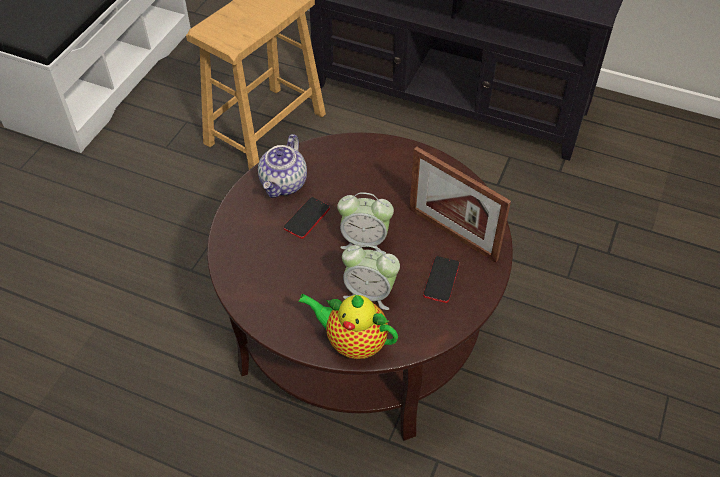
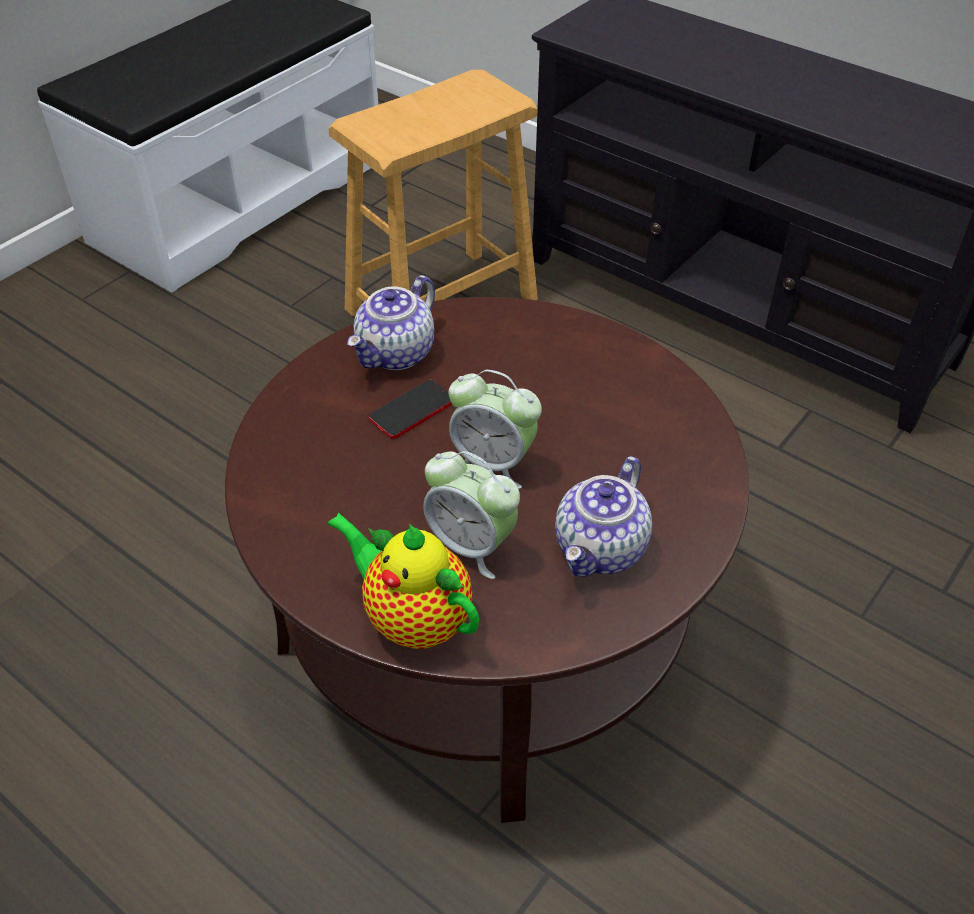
camera: 15 degrees right, 5 degrees down
picture frame [409,147,511,263] -> none
phone [423,256,459,303] -> teapot [555,456,652,577]

